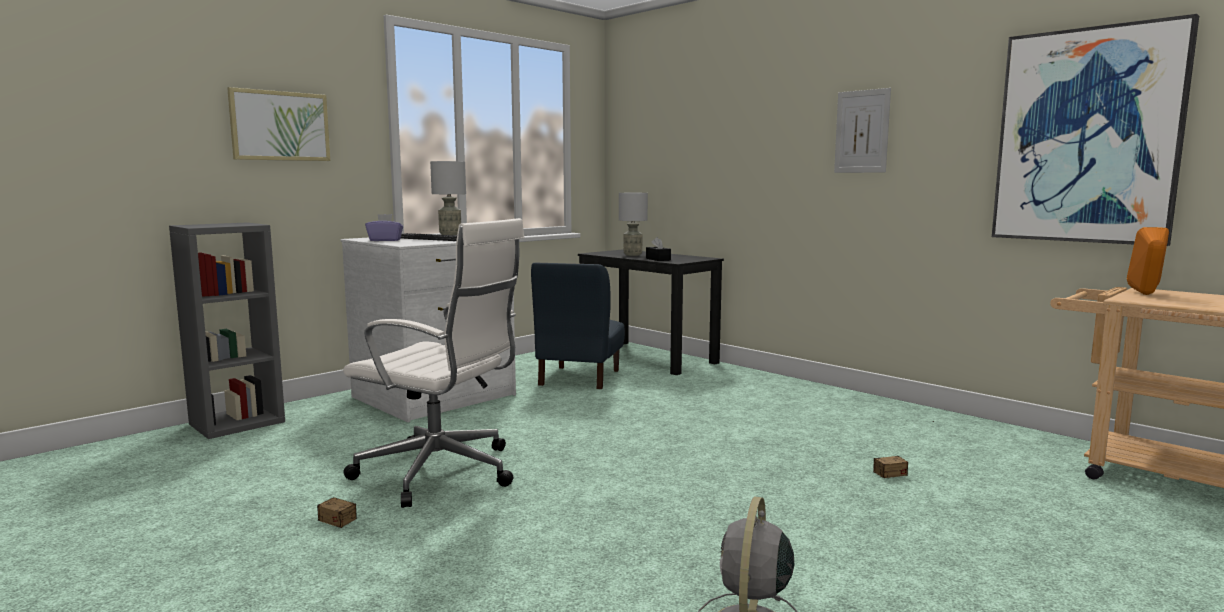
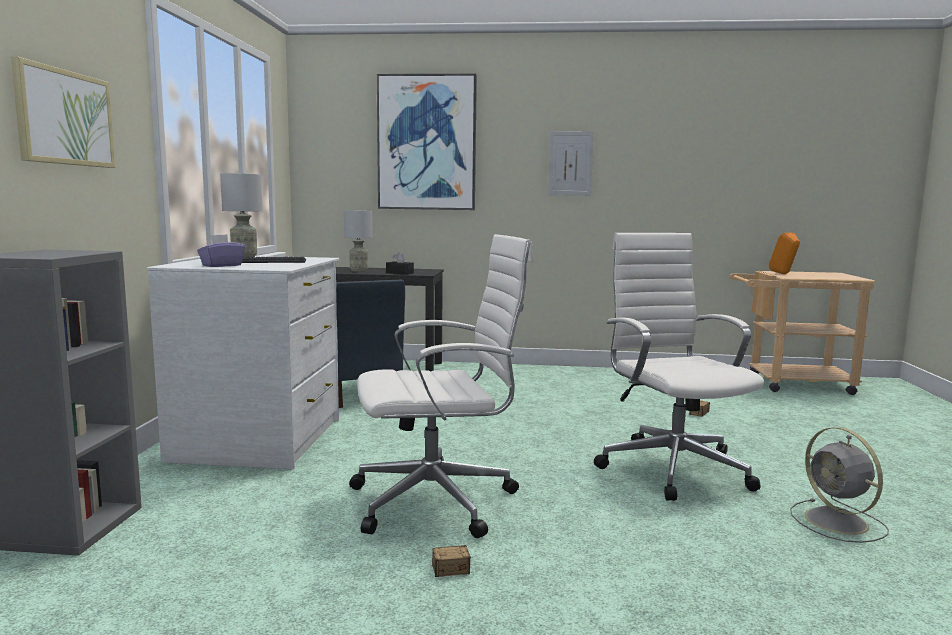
camera: 40 degrees left, 0 degrees up
picture [992,14,1199,246] -> picture moved to [377,74,477,210]
none -> white office chair [594,233,764,501]

